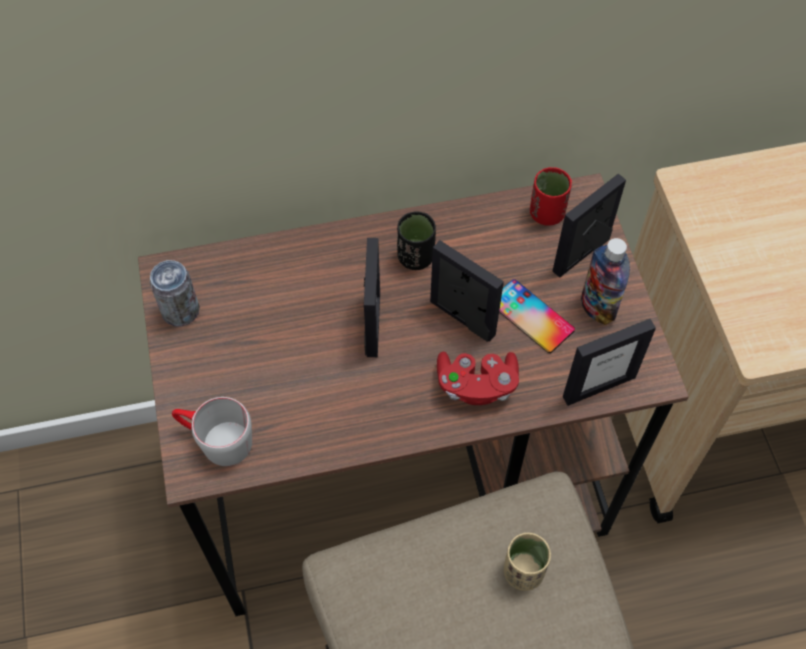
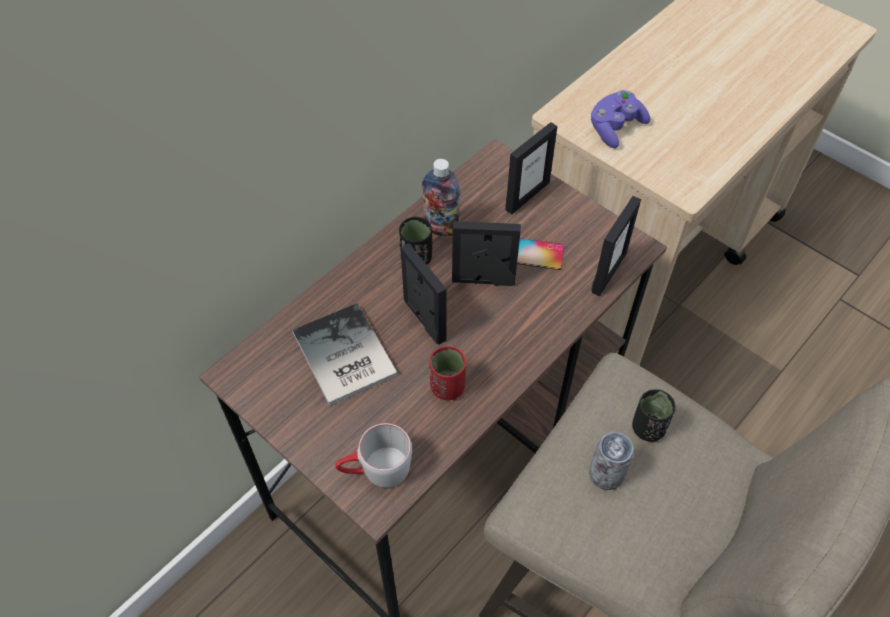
camera: 35 degrees left, 5 degrees down
can [150,260,200,326] -> can moved to [589,432,634,490]
red game controller [437,352,519,405] -> none
beige cup [504,533,551,591] -> black cup [632,389,676,442]
red cup [530,167,572,226] -> red cup moved to [429,346,466,400]
picture frame [553,174,626,278] -> picture frame turned 150 degrees counterclockwise [505,122,557,214]
bottle [581,238,630,325] -> bottle moved to [422,159,460,236]
none -> book [292,303,398,406]
none -> purple game controller [591,90,650,148]

